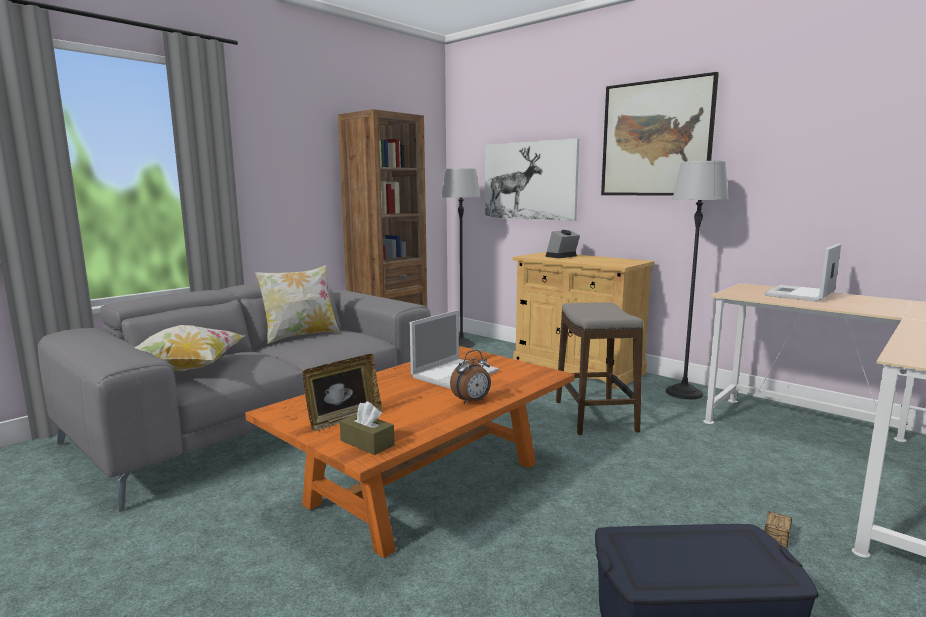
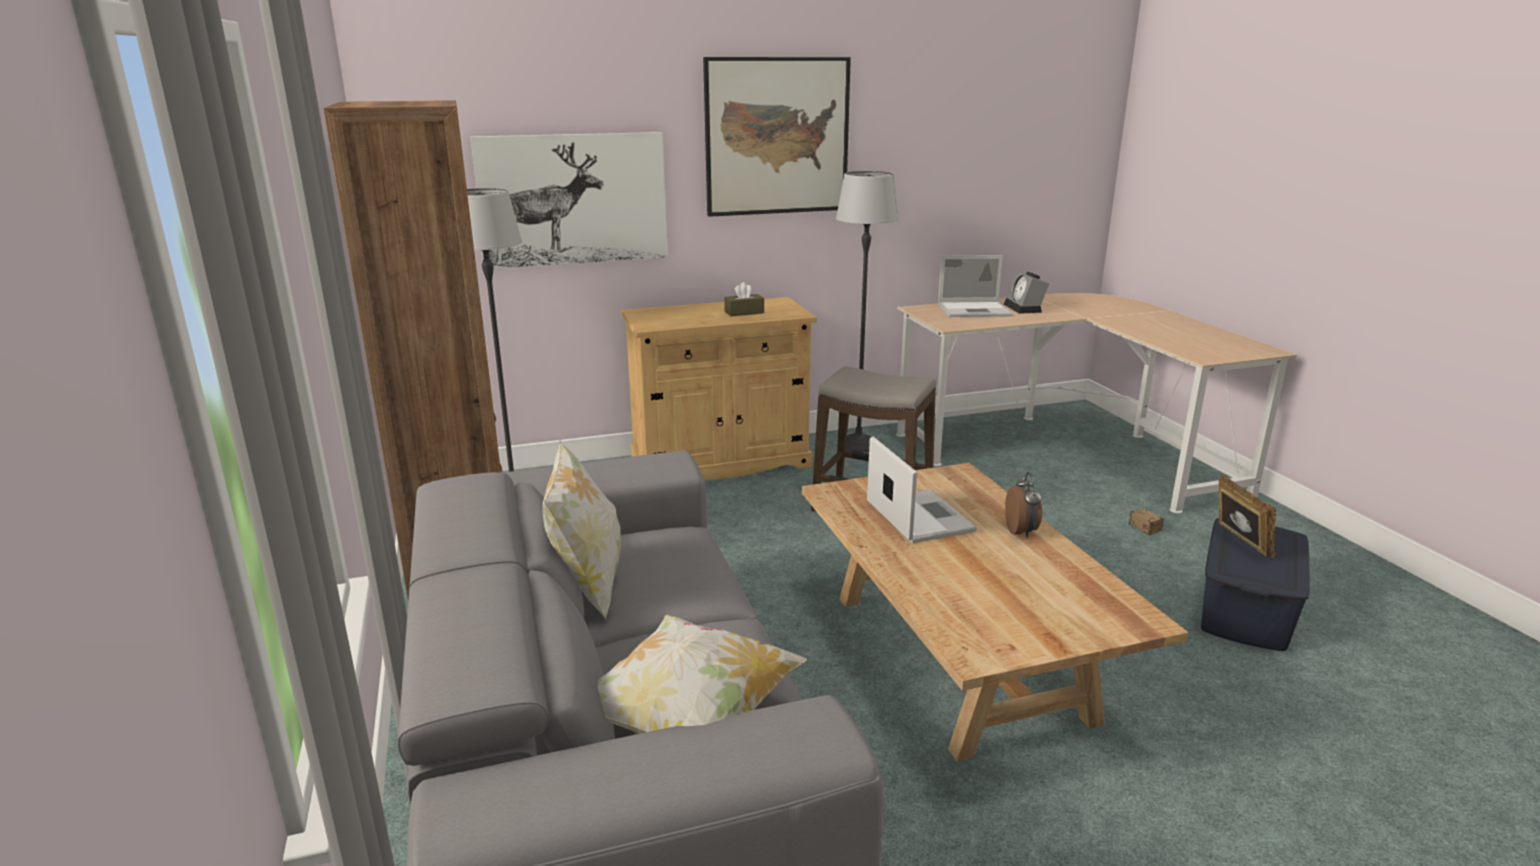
camera: 60 degrees left, 10 degrees up
orange coffee table [245,346,575,558] -> beige coffee table [802,463,1188,762]
picture frame [303,354,383,431] -> picture frame moved to [1219,474,1276,559]
brown tissue box [340,401,395,455] -> brown tissue box moved to [724,282,764,316]
alarm clock [545,230,580,258] -> alarm clock moved to [1004,270,1049,314]
laptop [764,243,841,302] -> laptop turned 75 degrees counterclockwise [938,255,1012,317]

